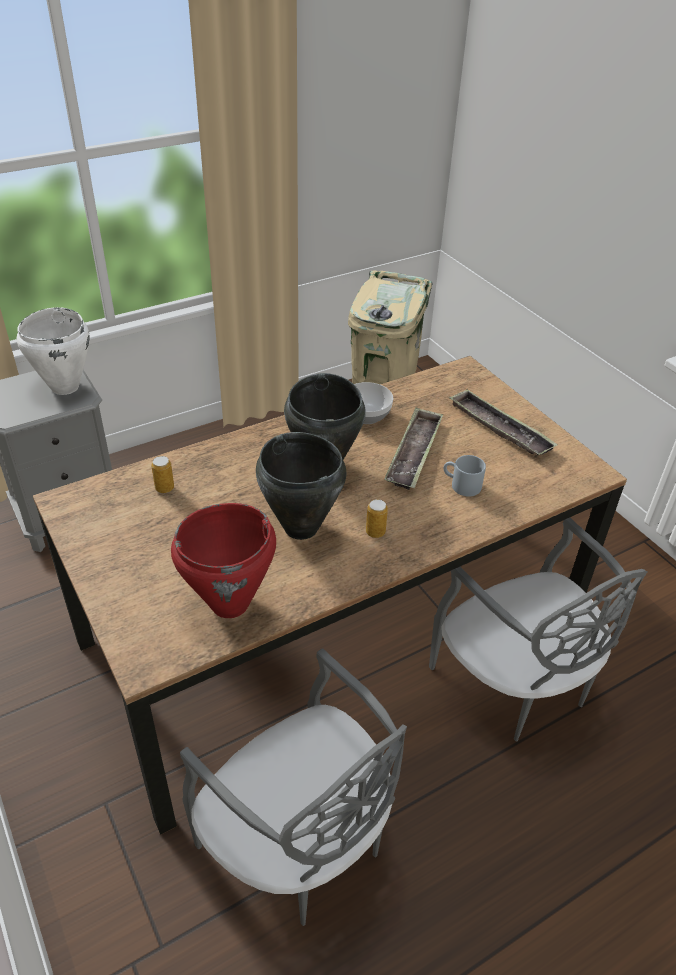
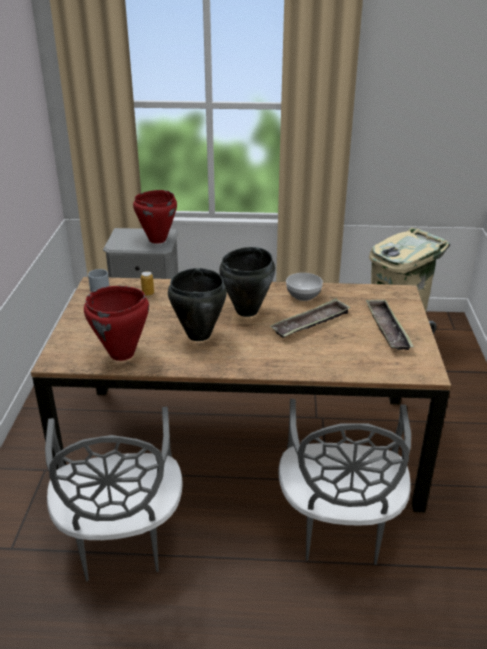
camera: 35 degrees right, 10 degrees down
white cooking pot [17,307,89,395] -> red cooking pot [133,190,177,244]
can [366,499,388,538] -> none
grey mug [444,455,486,496] -> grey mug moved to [88,269,109,292]

